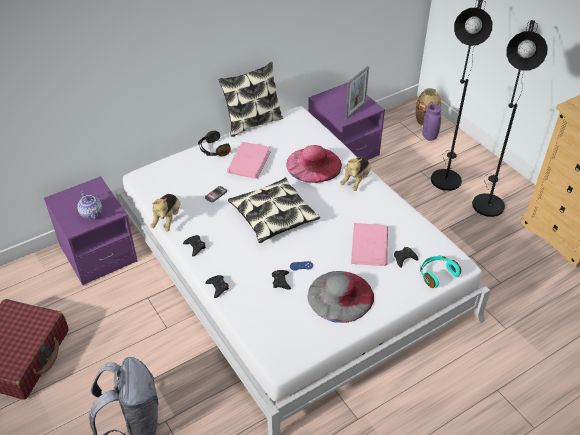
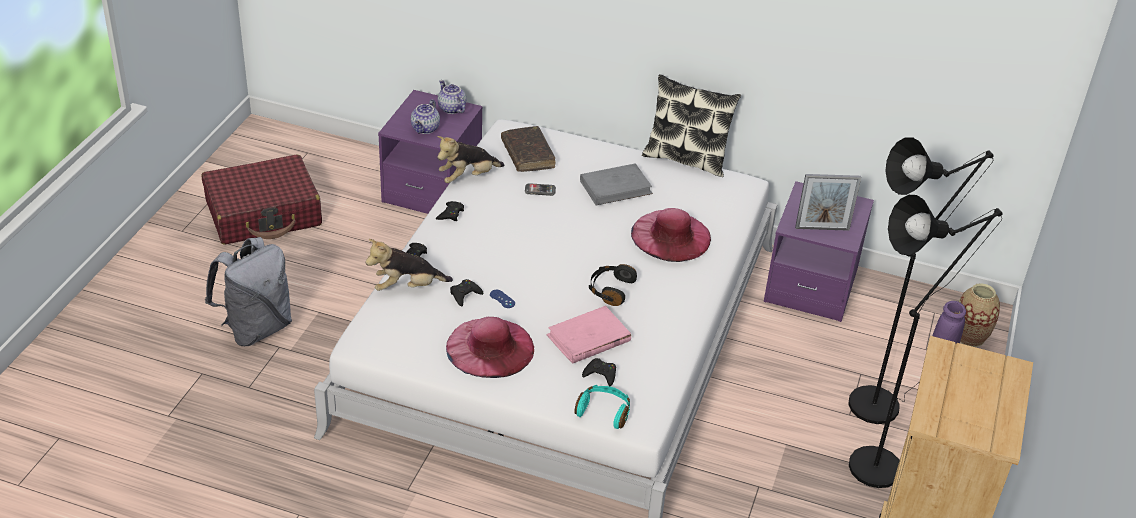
camera: 50 degrees right, 5 degrees down
black headphones [198,131,231,157] -> black headphones moved to [589,264,637,306]
pink book [227,142,271,179] -> grey book [580,163,653,205]
pillow [228,177,320,243] -> none
grey hat [308,271,374,323] -> pink hat [446,317,534,378]
plush toy [340,157,371,191] -> plush toy moved to [365,239,453,291]
none -> teapot [438,80,466,114]
none -> brown book [501,126,556,172]

